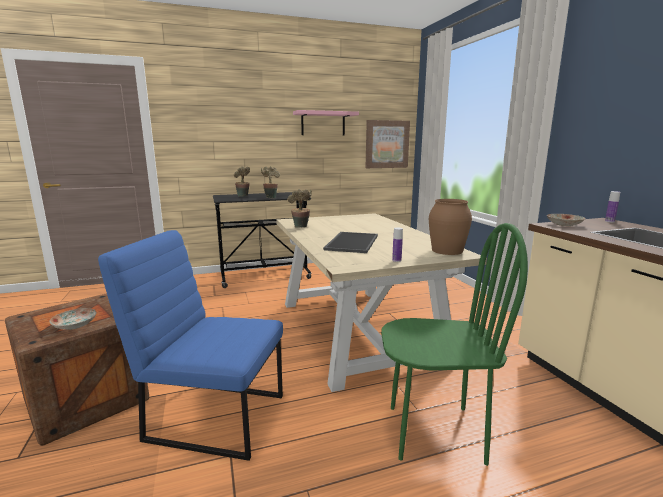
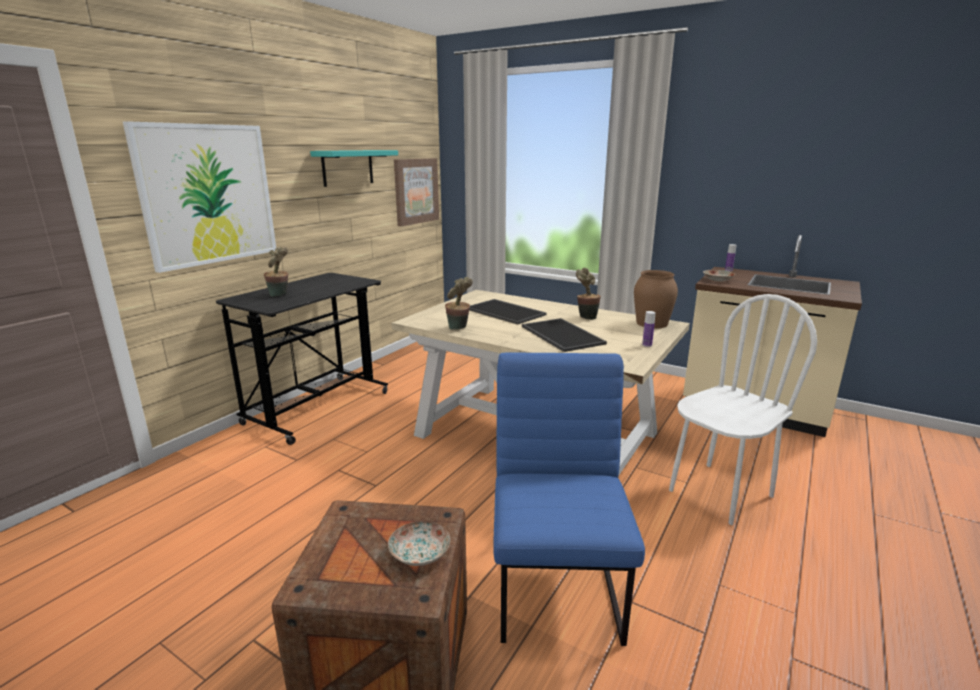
camera: 40 degrees left, 5 degrees up
blue chair [98,230,283,461] -> blue chair turned 120 degrees clockwise [493,353,645,646]
potted plant [261,166,280,198] -> potted plant moved to [576,268,601,320]
pink shelf [293,110,359,136] -> turquoise shelf [310,150,398,187]
green chair [381,223,528,466] -> white chair [669,294,817,525]
none -> picture [123,121,276,273]
none -> tray [469,299,547,325]

